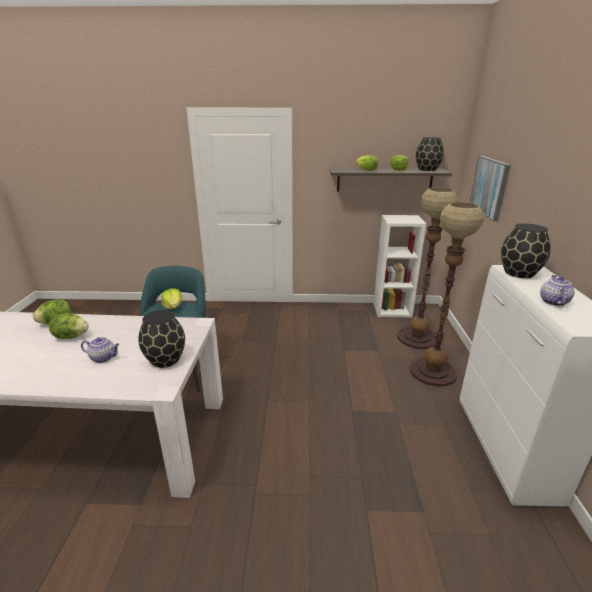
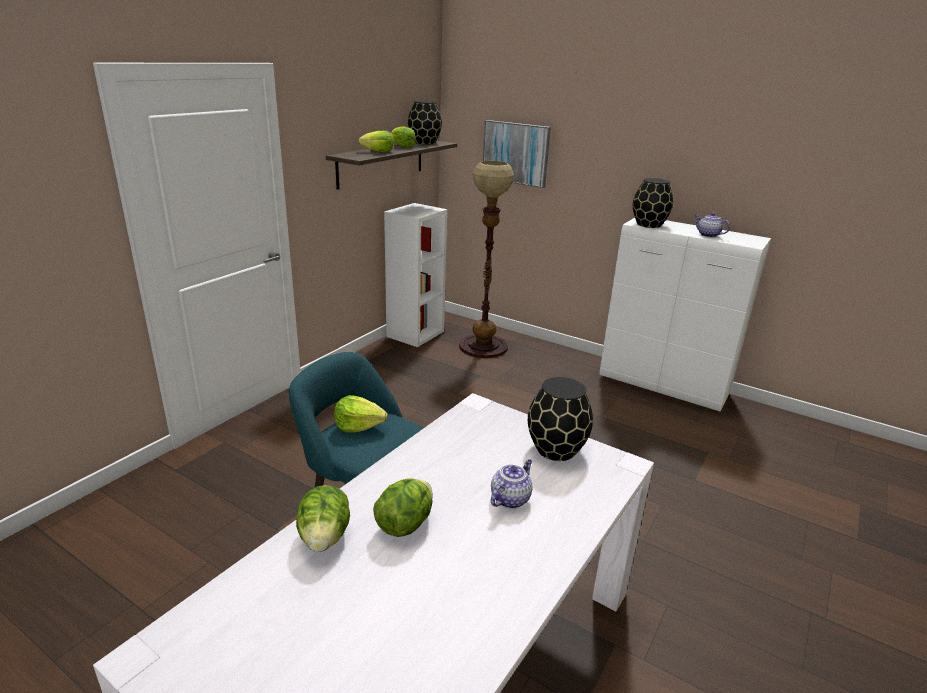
camera: 60 degrees left, 0 degrees up
floor lamp [409,202,484,387] -> none

